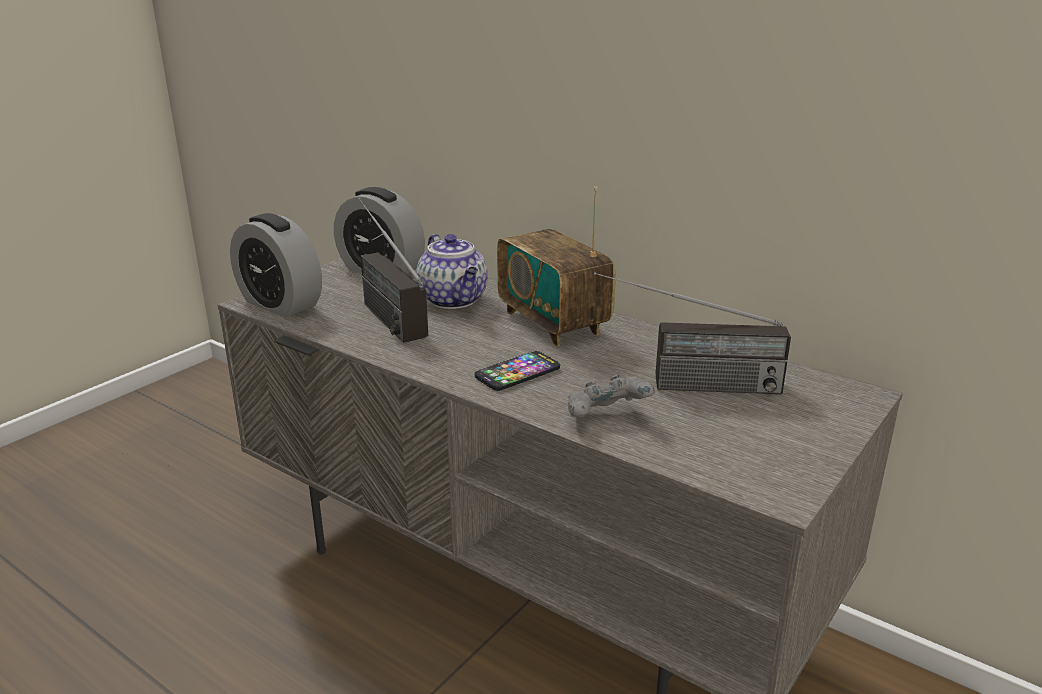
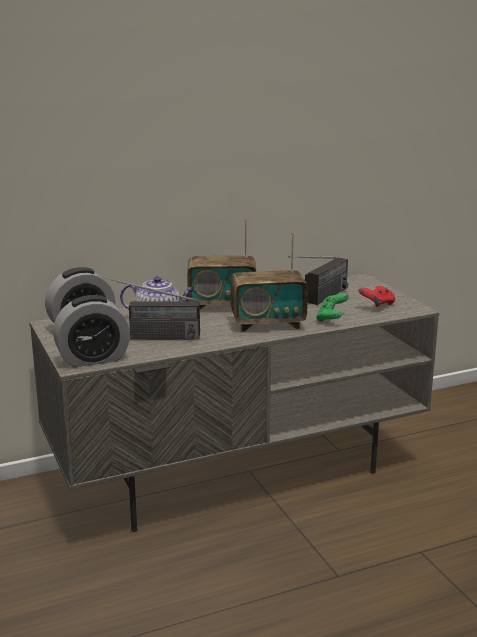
camera: 60 degrees left, 5 degrees down
phone [475,351,560,391] -> radio [230,232,308,332]
grey game controller [568,375,655,417] -> green game controller [316,294,349,322]
none -> red game controller [358,286,395,307]

